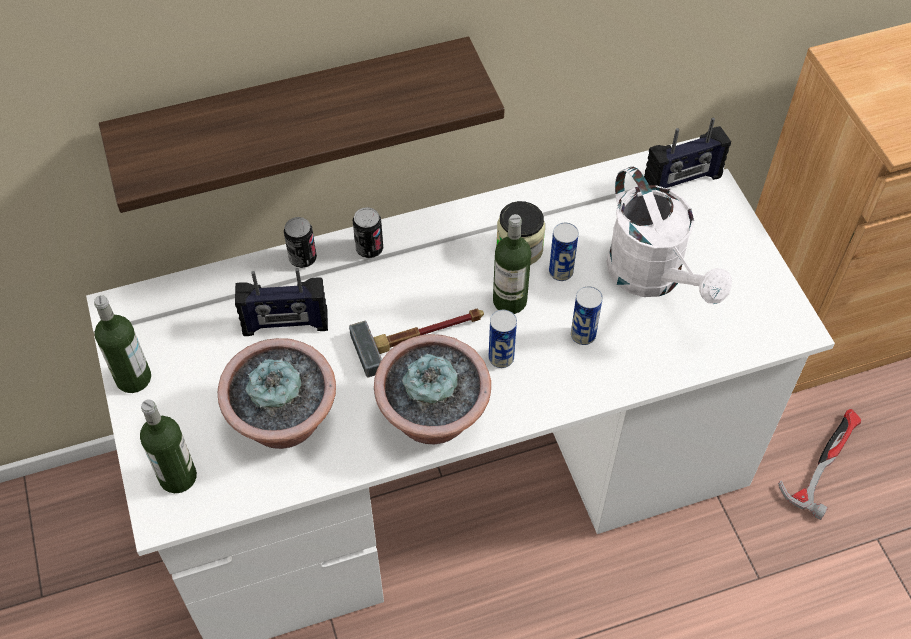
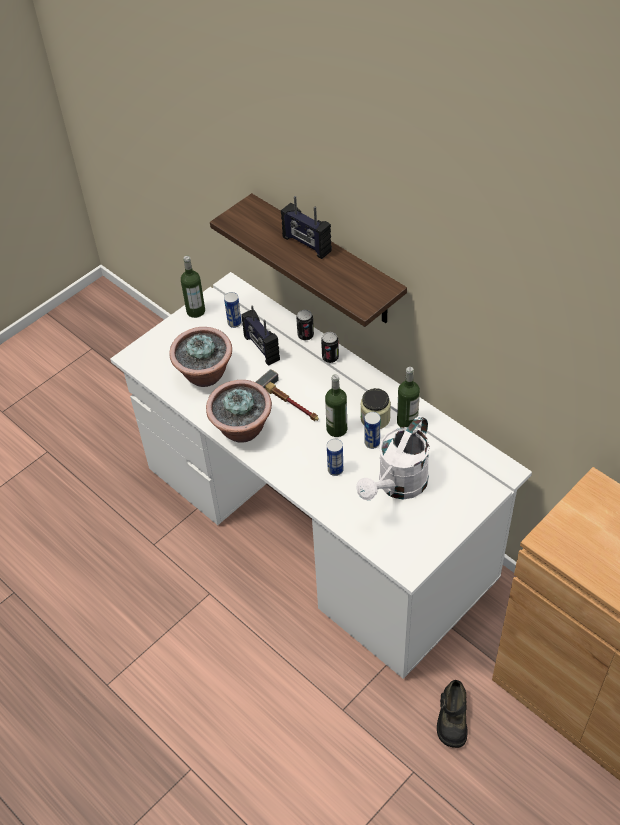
camera: 65 degrees right, 5 degrees down
bottle [140,399,197,493] -> bottle moved to [397,367,420,428]
can [489,310,517,368] -> can moved to [224,292,242,328]
radio [644,117,731,188] -> radio moved to [281,196,332,259]
hammer [778,409,861,520] -> black shoe [437,680,467,748]

